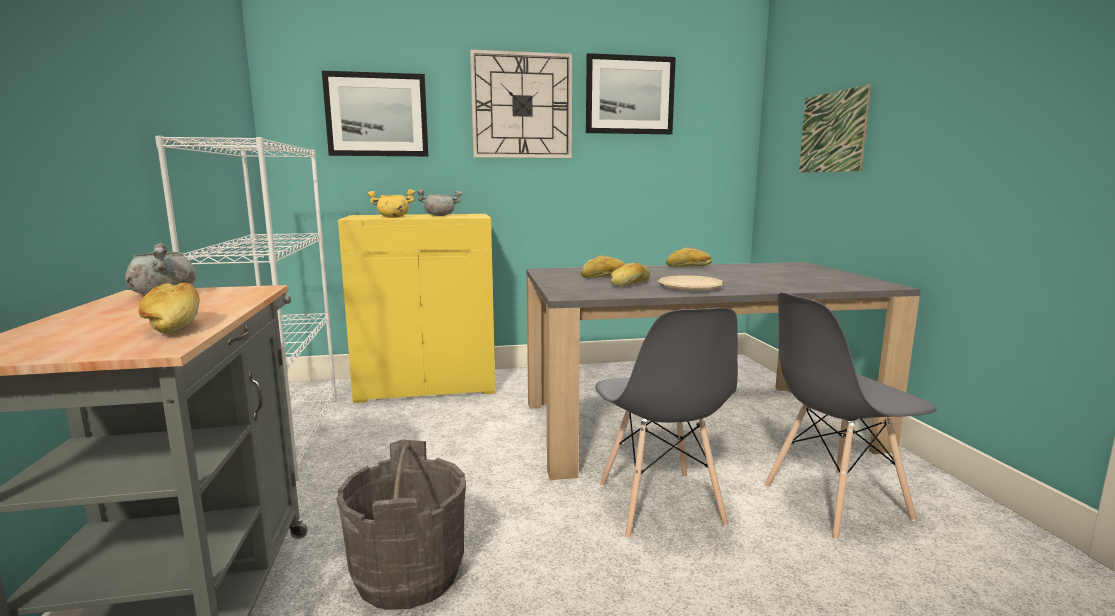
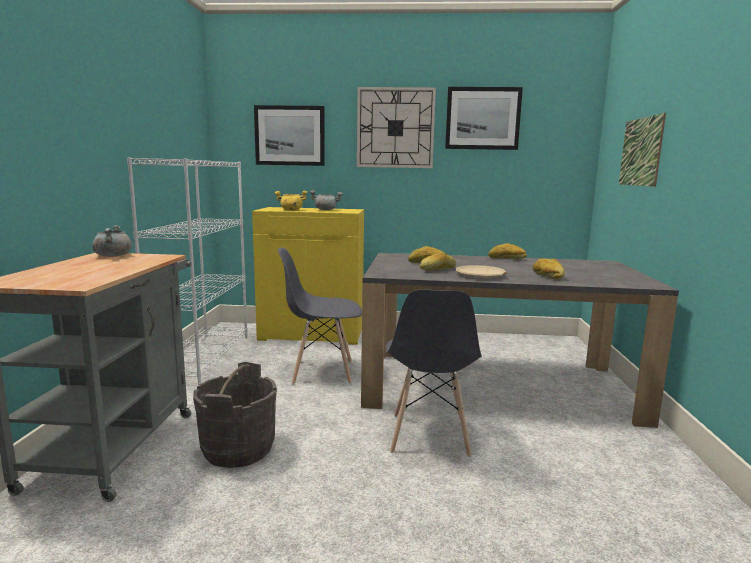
camera: 15 degrees right, 0 degrees up
bread [138,282,200,334] -> bread moved to [533,258,565,279]
grey chair [764,292,937,540] -> grey chair moved to [278,247,362,384]

